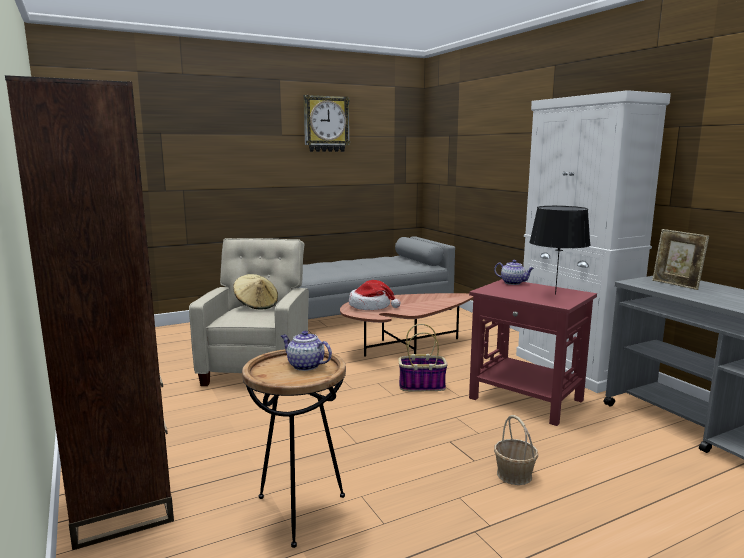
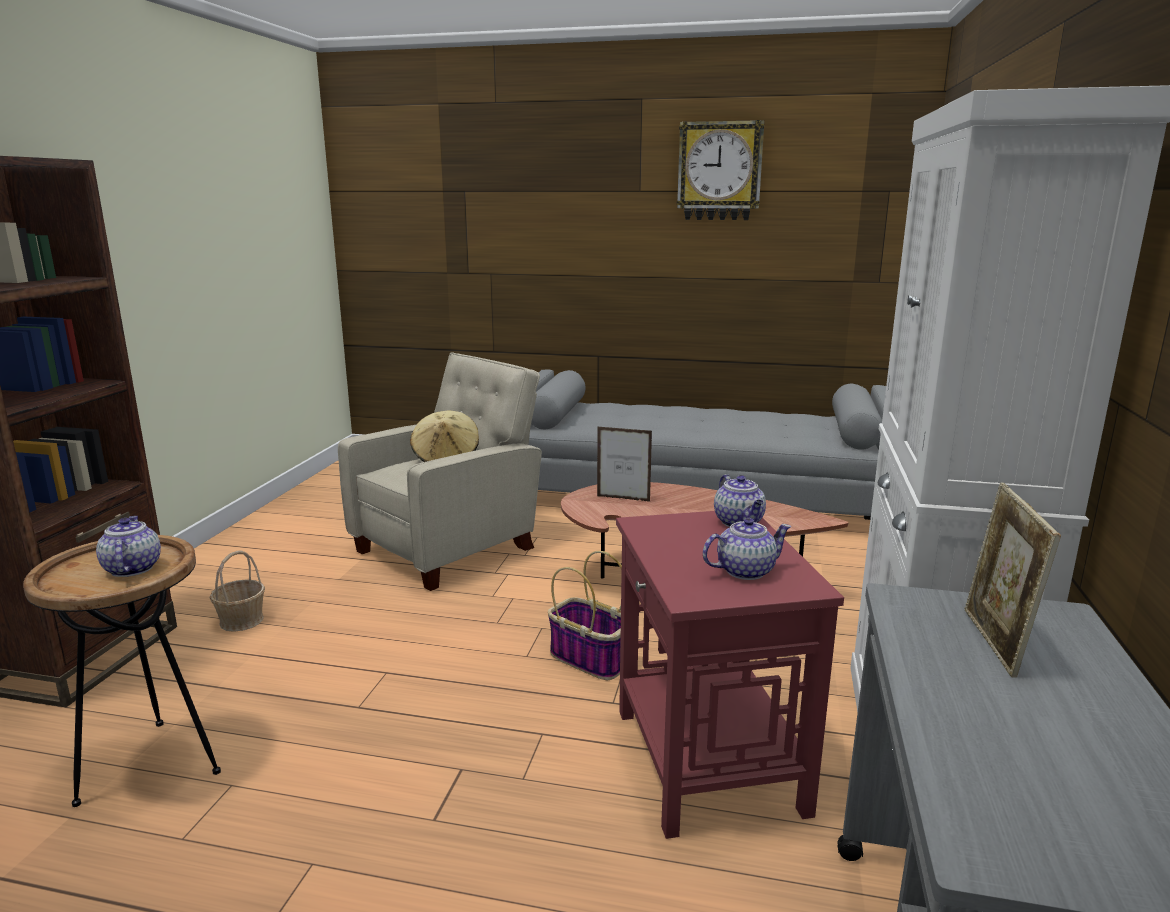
camera: 40 degrees right, 5 degrees up
hat [349,280,401,310] -> picture frame [597,427,652,502]
basket [494,415,538,485] -> basket moved to [210,550,265,632]
black table lamp [530,206,591,294] -> teapot [703,518,791,580]

